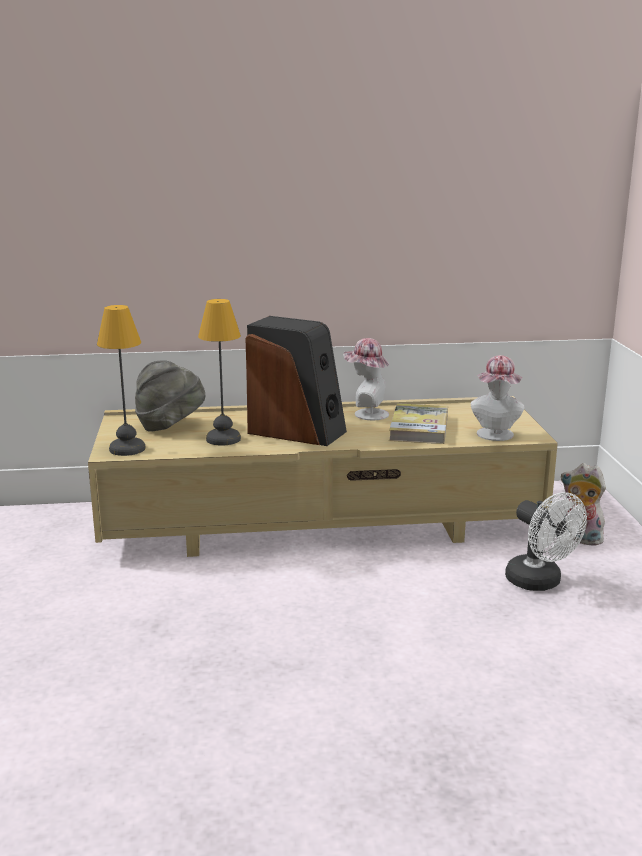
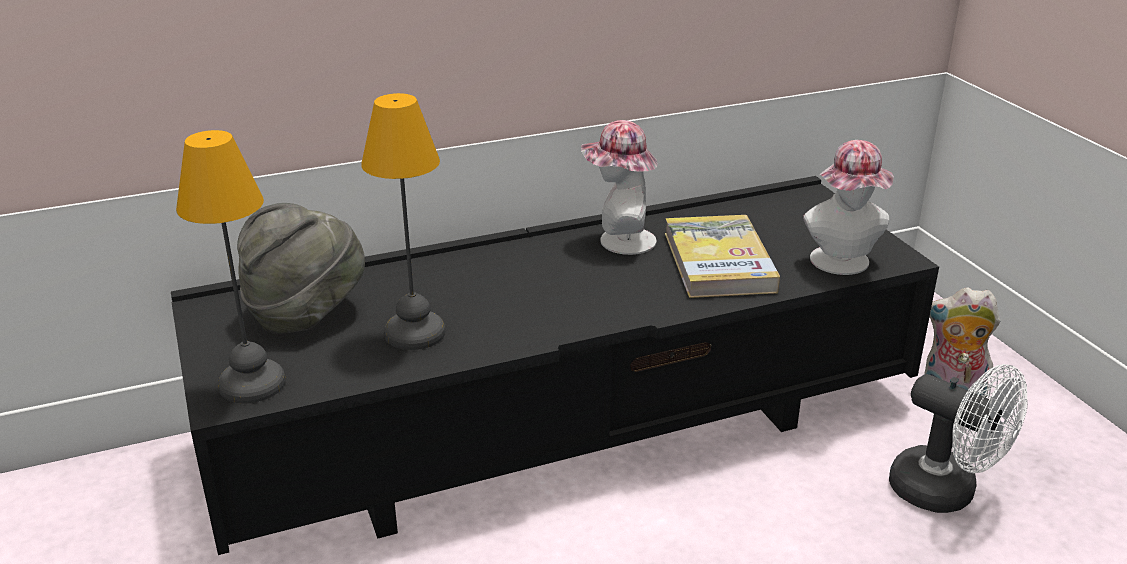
camera: 15 degrees left, 10 degrees up
beige tv stand [88,396,558,557] -> black tv stand [171,176,939,555]
speaker [245,316,347,446] -> none

